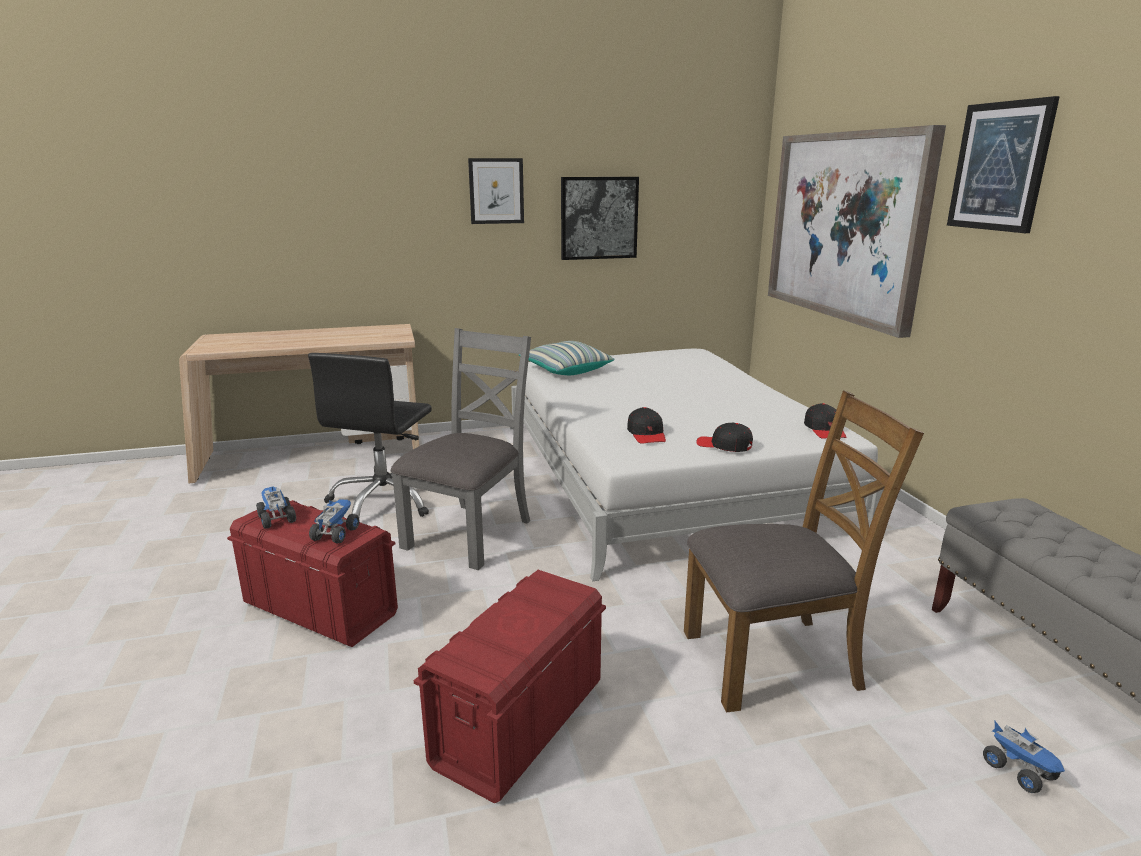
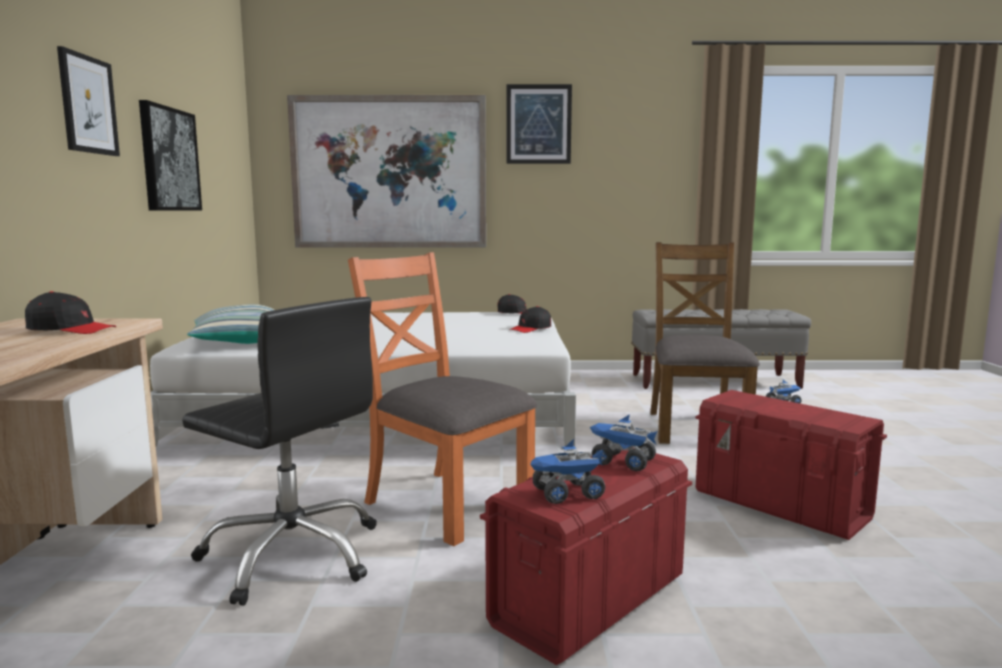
camera: 75 degrees left, 10 degrees down
grey chair [391,328,531,570] -> orange chair [348,252,537,546]
black cap [627,407,666,444] -> black cap moved to [25,291,116,334]

